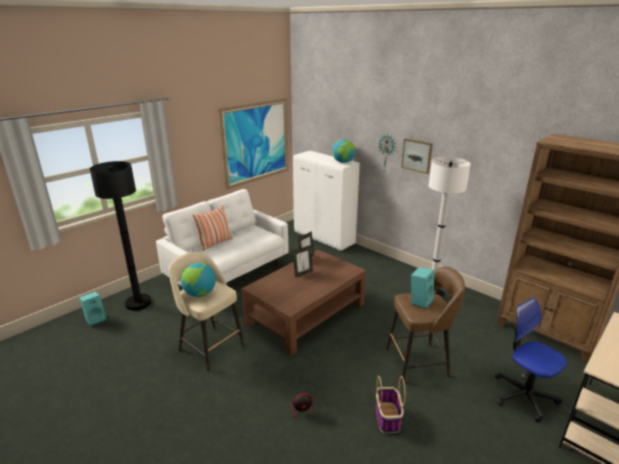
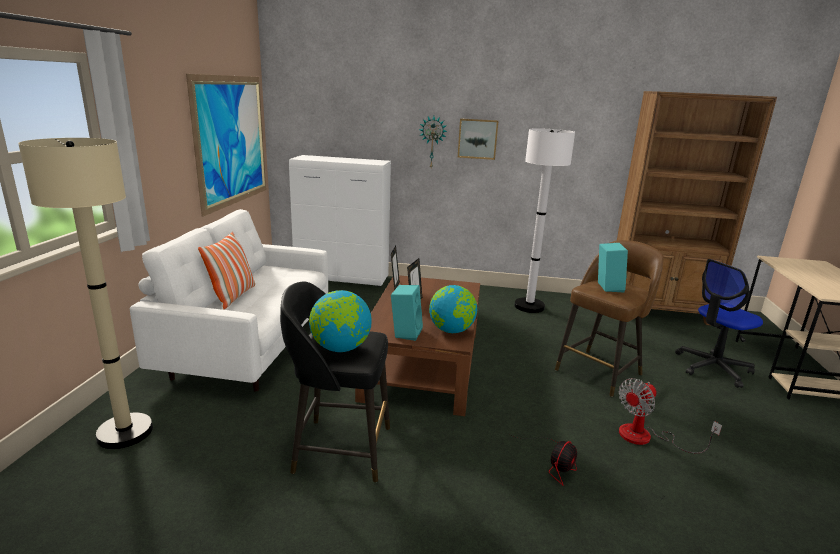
camera: 35 degrees left, 5 degrees down
turquoise speaker [79,292,106,326] -> turquoise speaker moved to [391,285,423,341]
black floor lamp [90,161,152,310] -> beige floor lamp [18,138,153,449]
beige stool [168,252,245,371] -> black stool [280,282,390,482]
globe [332,139,355,163] -> globe moved to [429,285,477,333]
basket [376,376,406,433] -> fan [619,378,722,454]
office chair [495,298,567,423] -> office chair turned 45 degrees counterclockwise [675,259,763,388]

